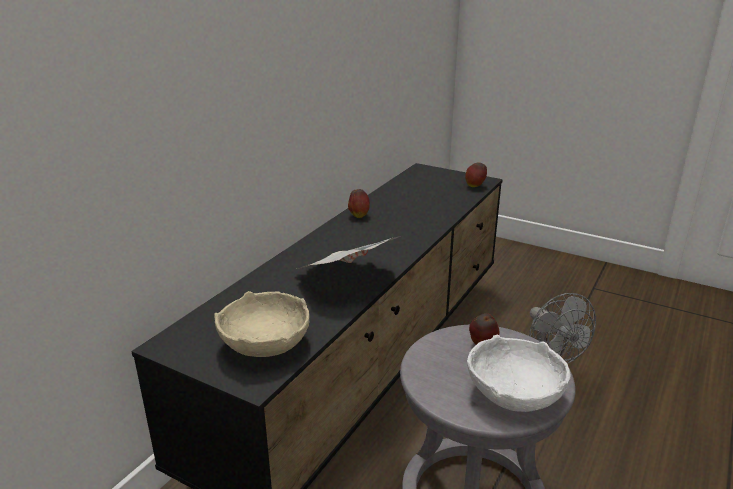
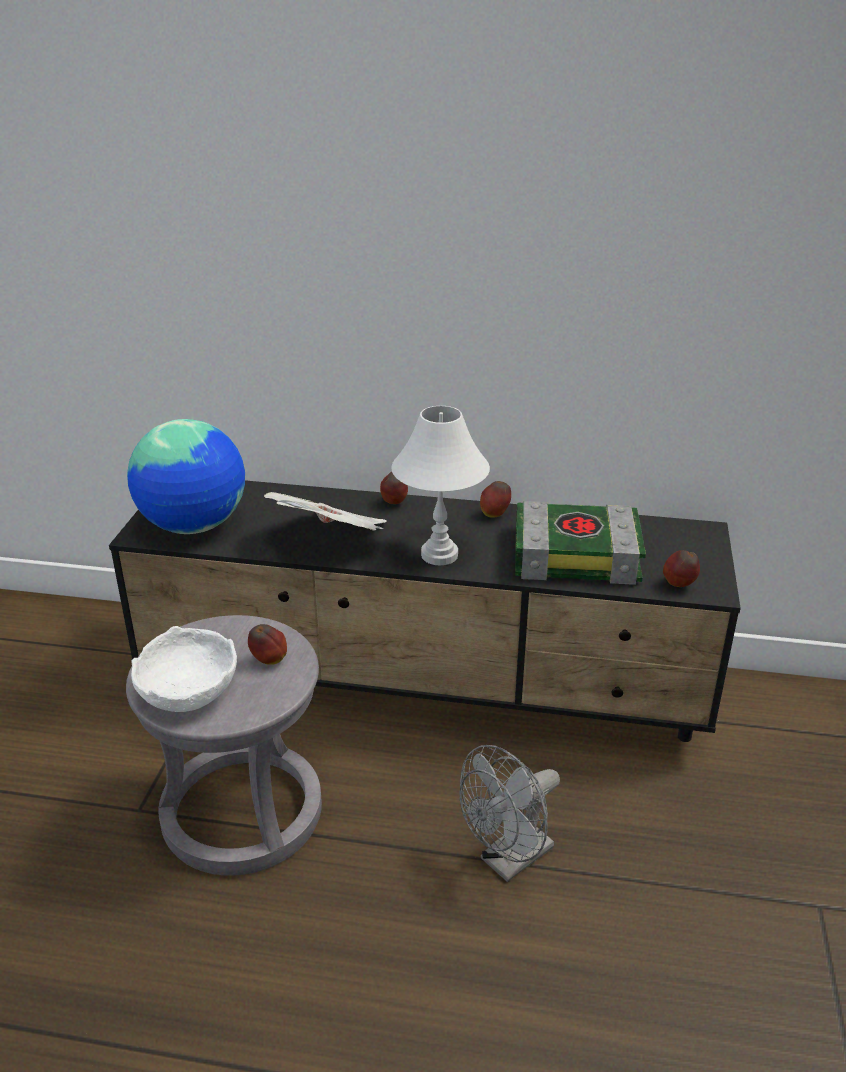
camera: 70 degrees right, 5 degrees up
beige bowl [214,291,309,357] -> globe [127,419,245,534]
none -> apple [380,472,408,504]
none -> white table lamp [391,406,490,565]
none -> book [515,501,646,585]

